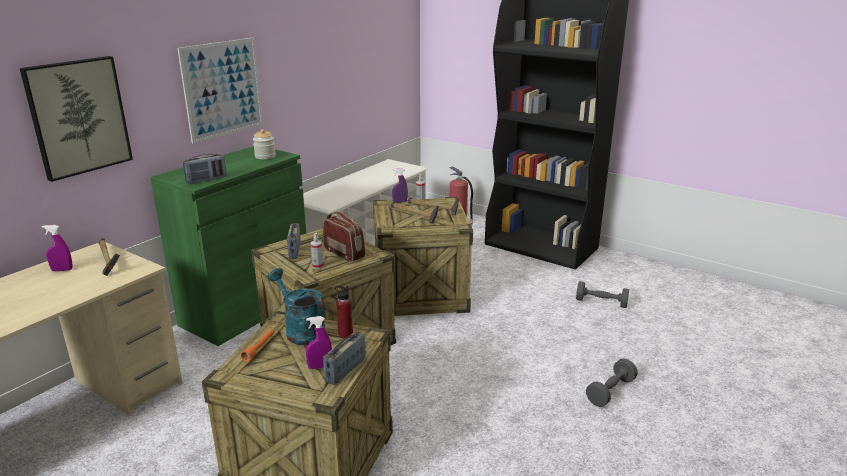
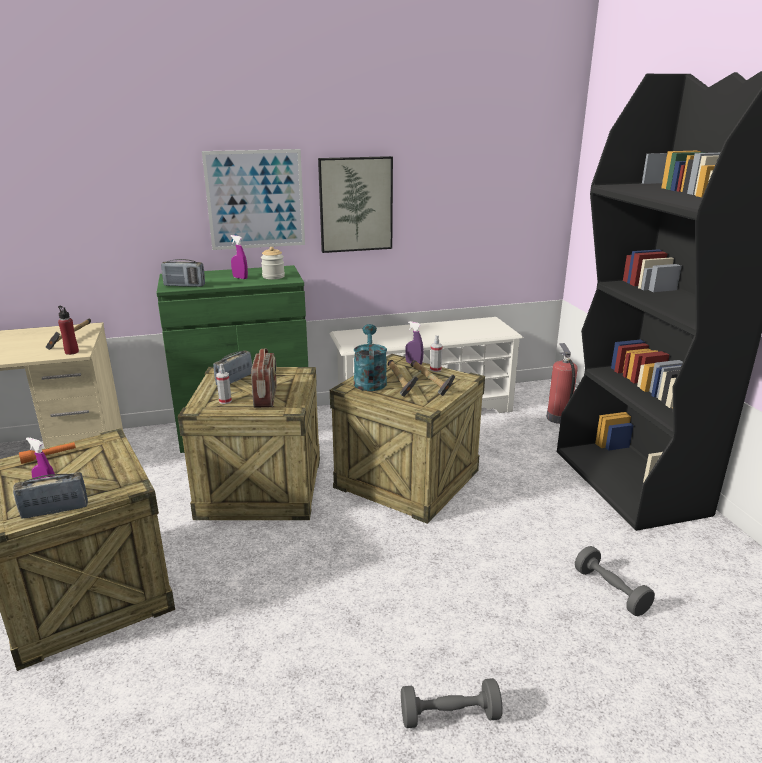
camera: 40 degrees right, 0 degrees up
picture [20,56,133,182] -> picture moved to [318,156,393,253]
purple spray bottle [42,225,73,271] -> purple spray bottle moved to [230,235,248,279]
turquoise watering can [268,268,326,345] -> turquoise watering can moved to [354,324,387,391]
red bottle [335,286,353,338] -> red bottle moved to [58,306,79,355]

